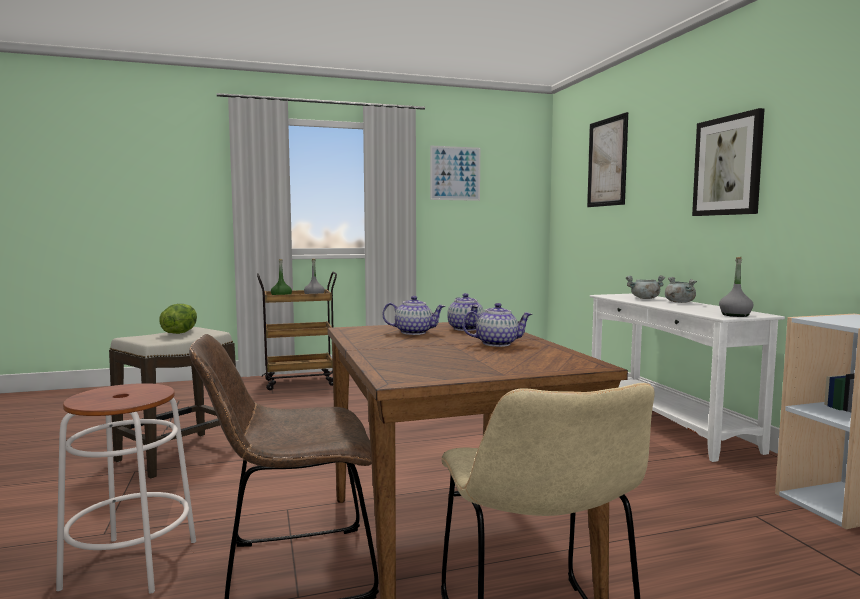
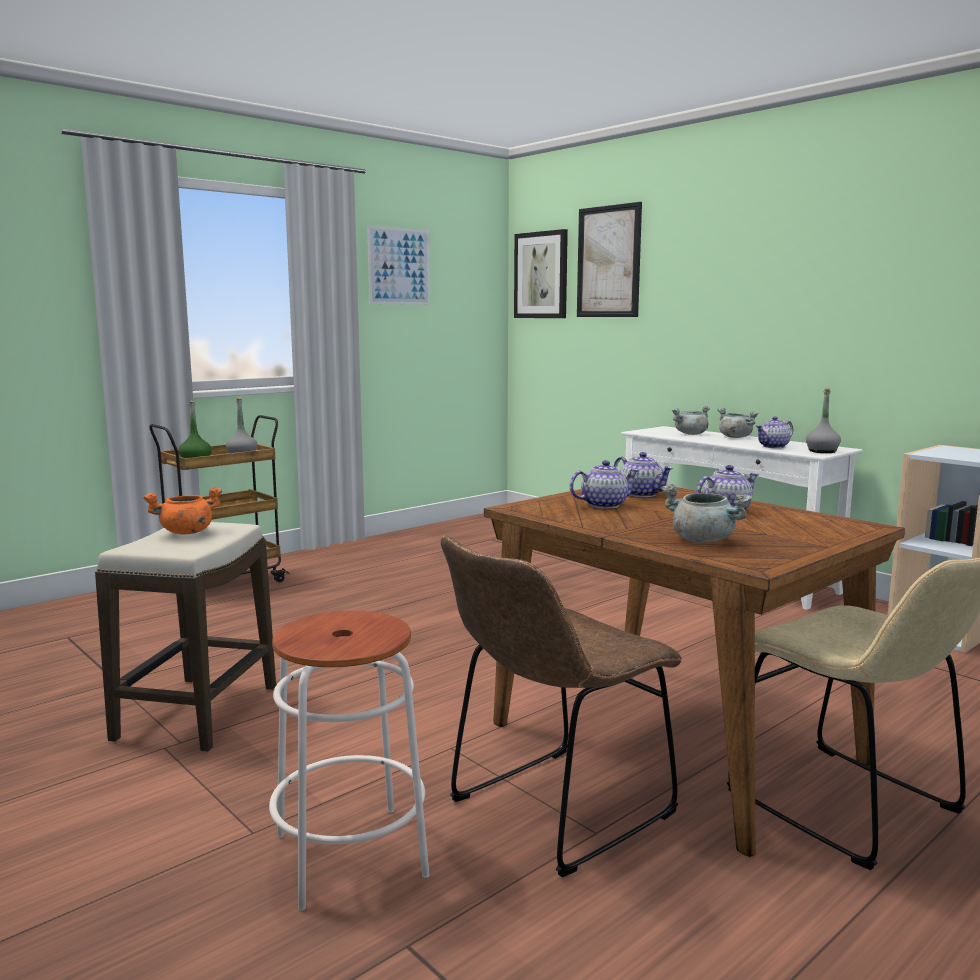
camera: 25 degrees left, 5 degrees up
lettuce [159,304,197,334] -> orange cooking pot [143,487,222,534]
picture [692,108,764,216] -> picture moved to [514,229,568,318]
none -> grey cooking pot [661,484,753,543]
none -> teapot [756,416,793,448]

